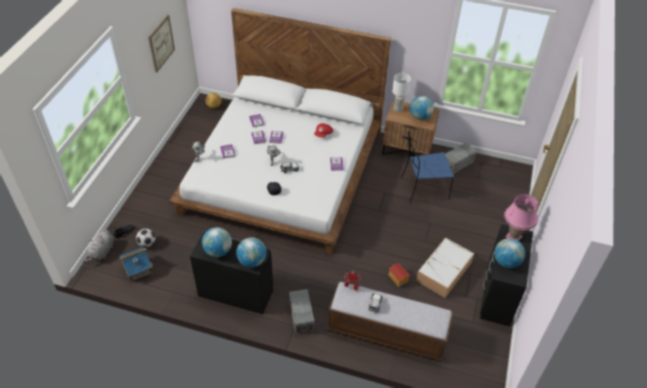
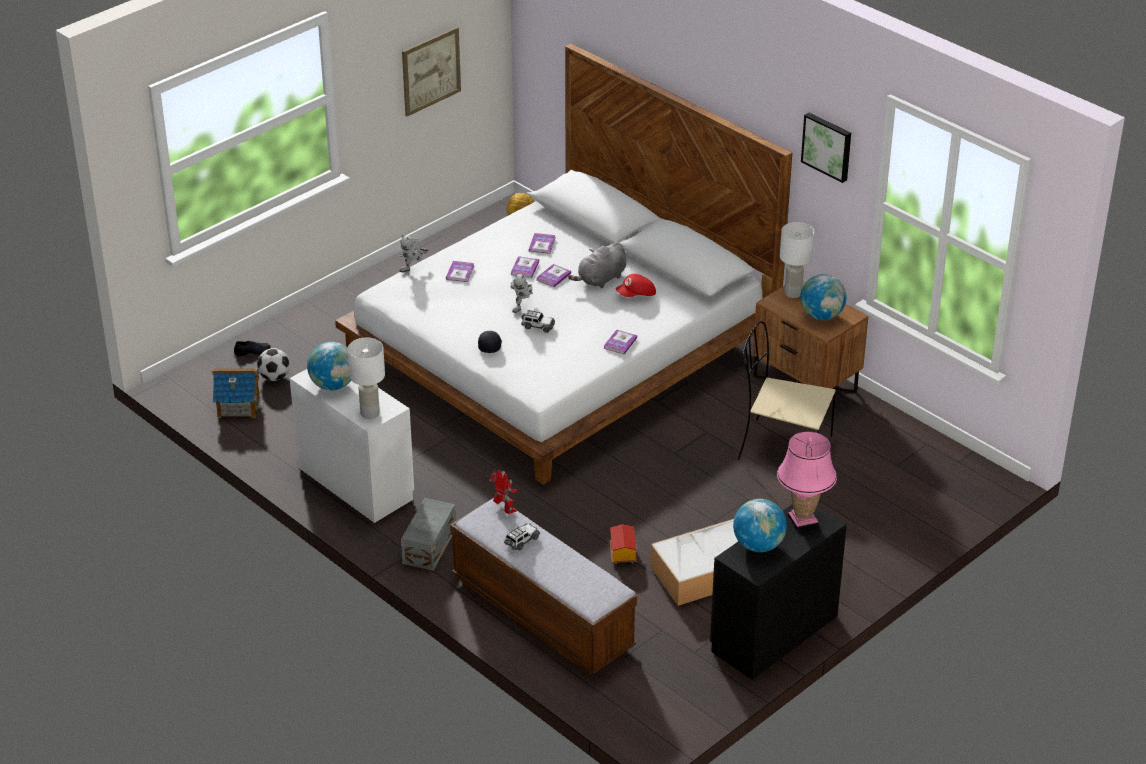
camera: 30 degrees right, 10 degrees down
grey plush toy [83,229,114,263] -> grey plush toy moved to [568,242,626,288]
black dresser [190,232,273,314] -> white dresser [290,369,414,523]
globe [236,237,267,268] -> white table lamp [348,338,385,419]
blue chair [402,131,454,202] -> beige chair [738,321,835,460]
grey storage box [445,142,477,174] -> none
none -> picture [801,113,851,183]

